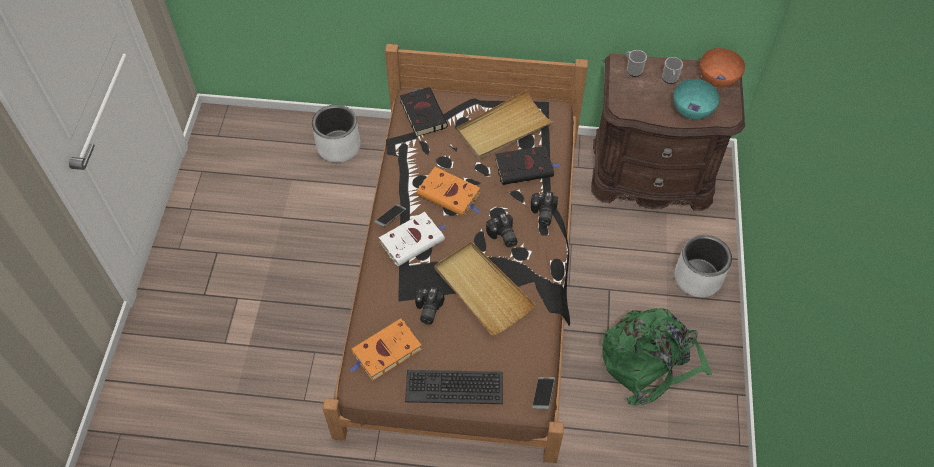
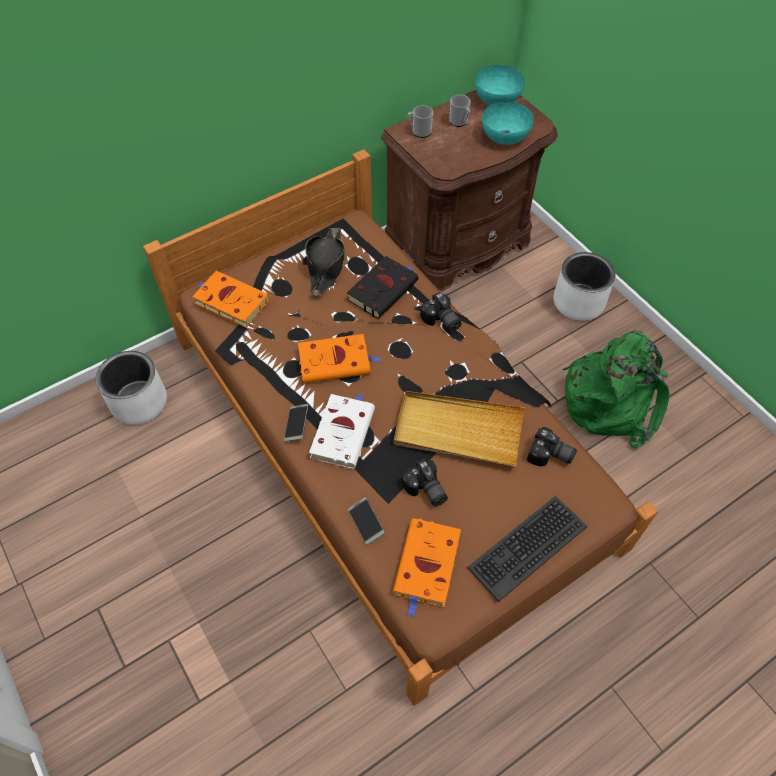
camera: 40 degrees left, 0 degrees up
black book [400,87,448,137] -> orange book [192,271,270,328]
beige tray [456,90,555,159] -> black hat [305,227,345,297]
camera [486,212,517,247] -> camera moved to [527,427,577,467]
phone [532,377,555,409] -> phone moved to [348,497,385,545]
orange bowl [700,48,745,87] -> turquoise bowl [475,65,524,105]

